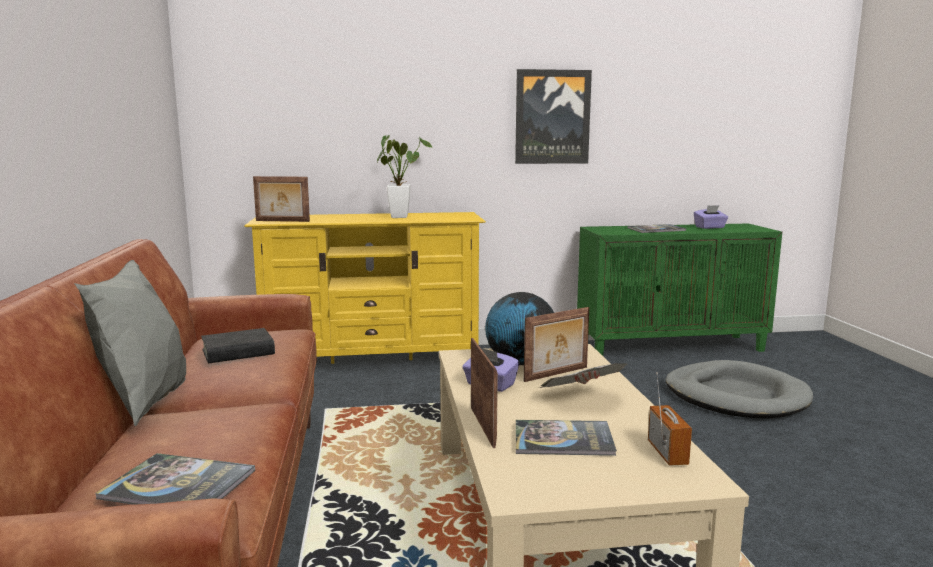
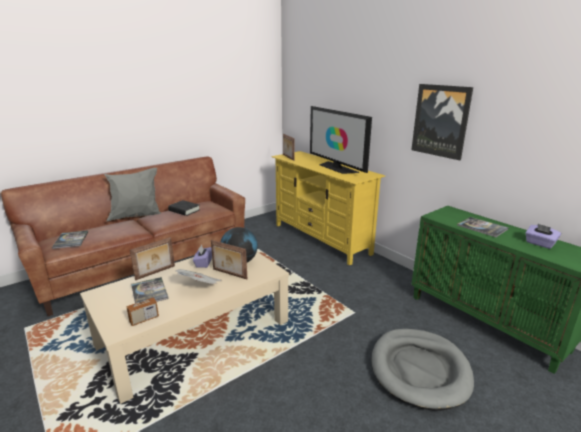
camera: 60 degrees right, 10 degrees up
potted plant [376,135,432,218] -> television [310,106,372,174]

